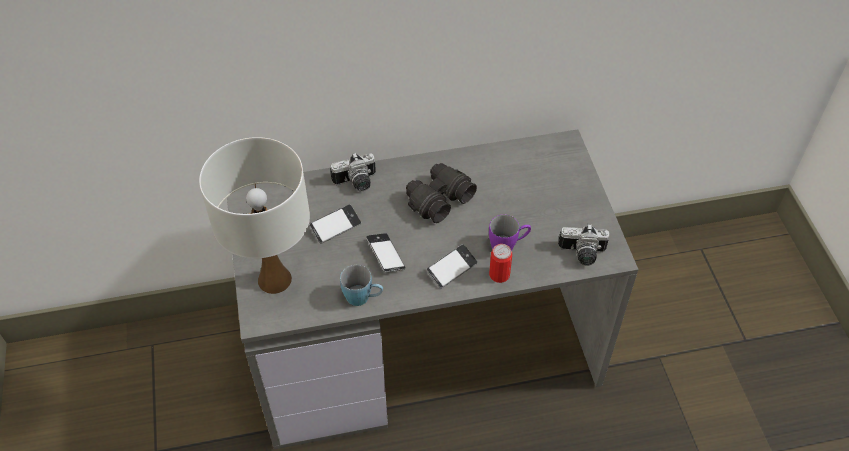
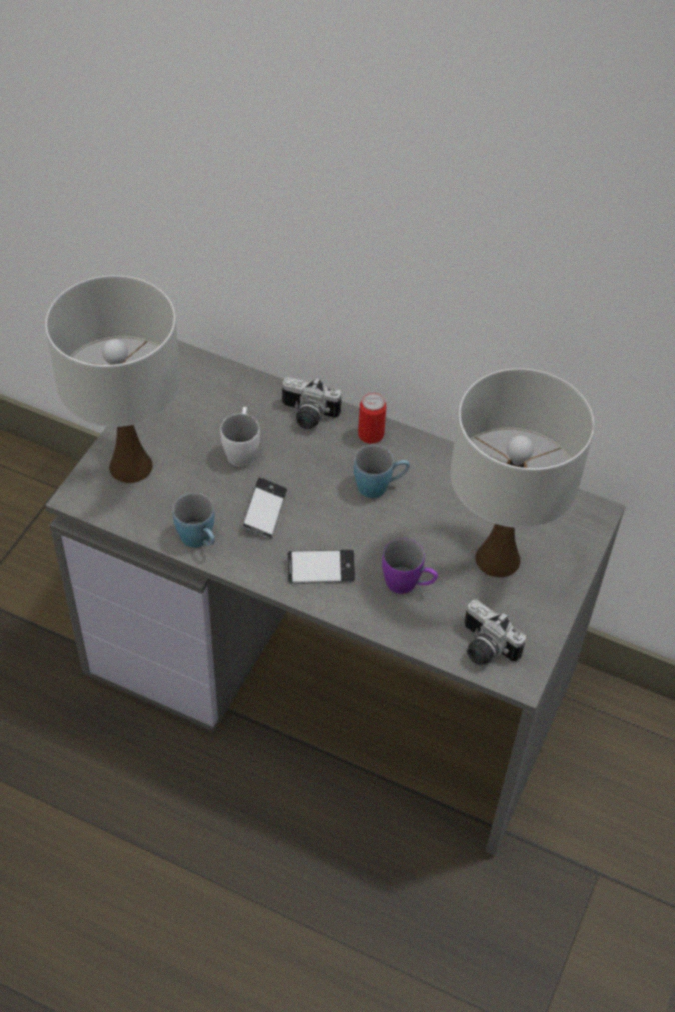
camera: 35 degrees right, 0 degrees up
phone [309,204,361,244] -> white mug [220,407,260,467]
black binoculars [406,163,477,223] -> blue mug [354,445,410,498]
can [489,244,512,283] -> can moved to [358,393,386,444]
none -> white table lamp [451,369,594,577]

